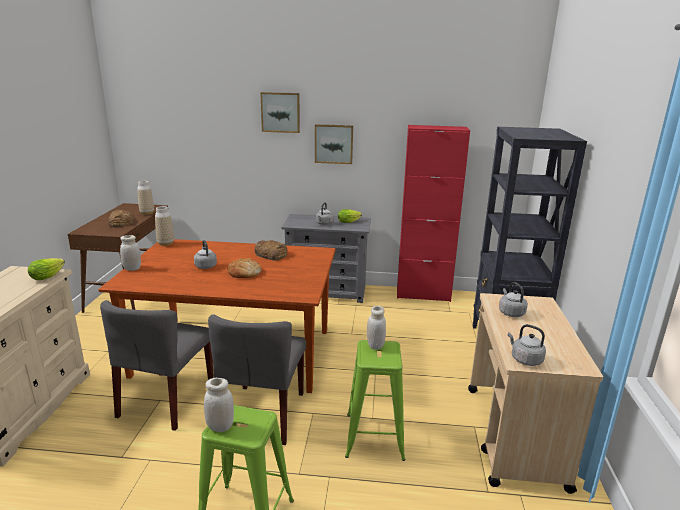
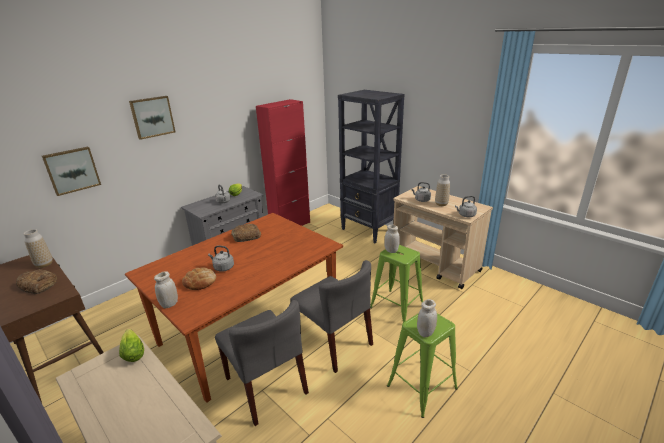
camera: 50 degrees left, 5 degrees up
vase [155,206,174,246] -> vase moved to [435,174,450,206]
bread [227,258,262,278] -> bread moved to [182,267,216,290]
picture [315,124,353,164] -> picture moved to [42,147,101,196]

